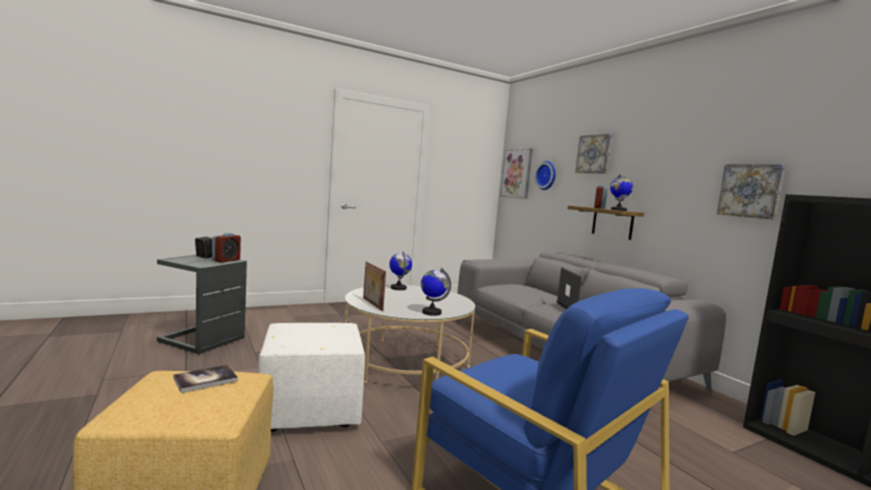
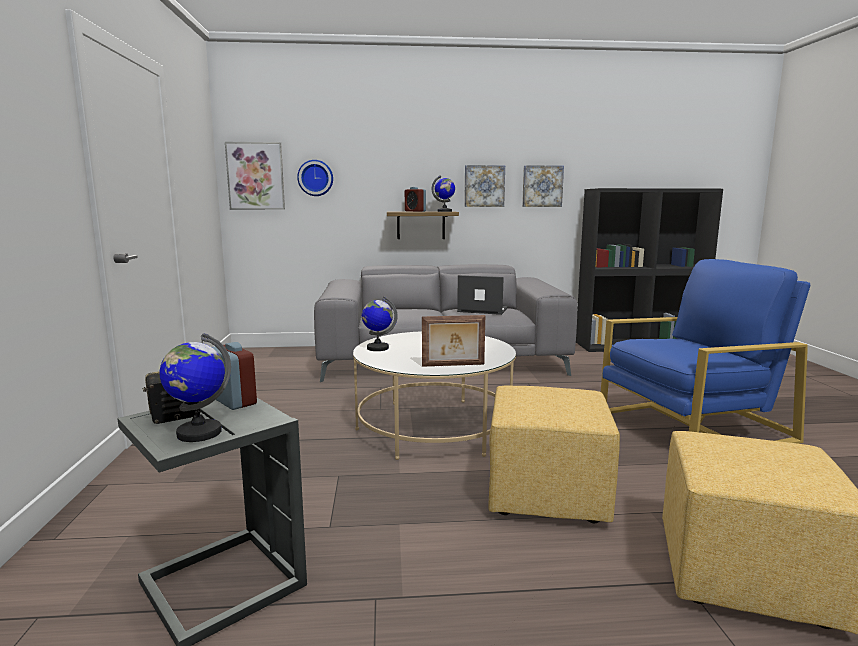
camera: 65 degrees left, 5 degrees up
book [174,365,238,393] -> none
white ottoman [258,323,365,432] -> yellow ottoman [488,386,620,524]
globe [421,268,451,316] -> globe moved to [160,333,231,442]
picture [575,134,613,174] -> picture moved to [464,165,505,207]

